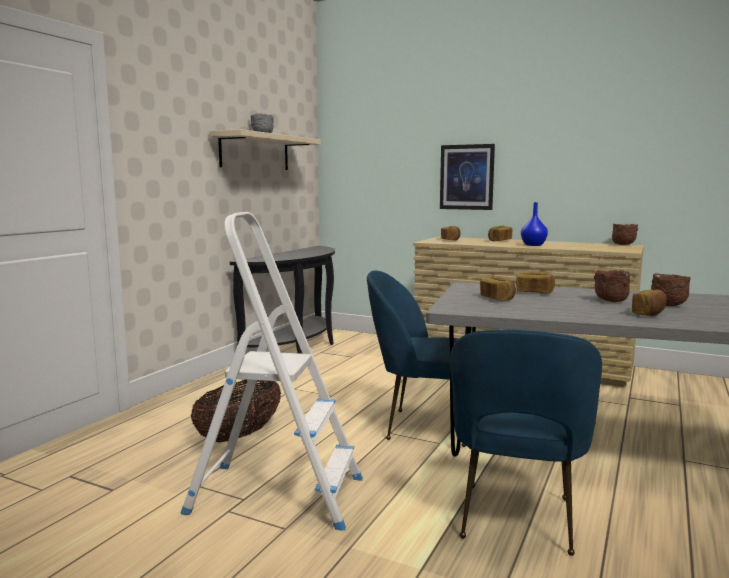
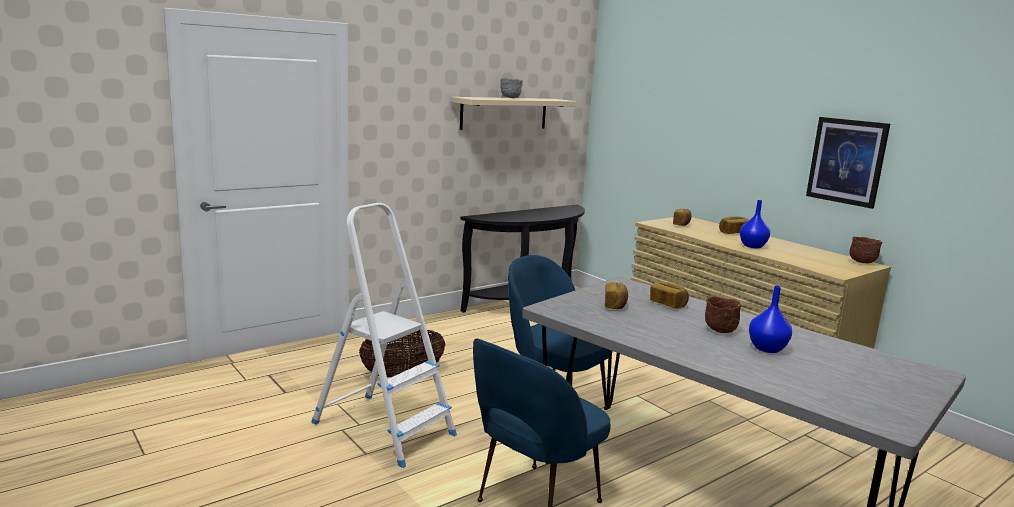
camera: 25 degrees right, 5 degrees up
picture [440,144,495,210] -> picture moved to [806,117,890,209]
bread [632,289,667,316] -> none
brown bowl [651,273,691,306] -> blue vase [749,285,792,353]

